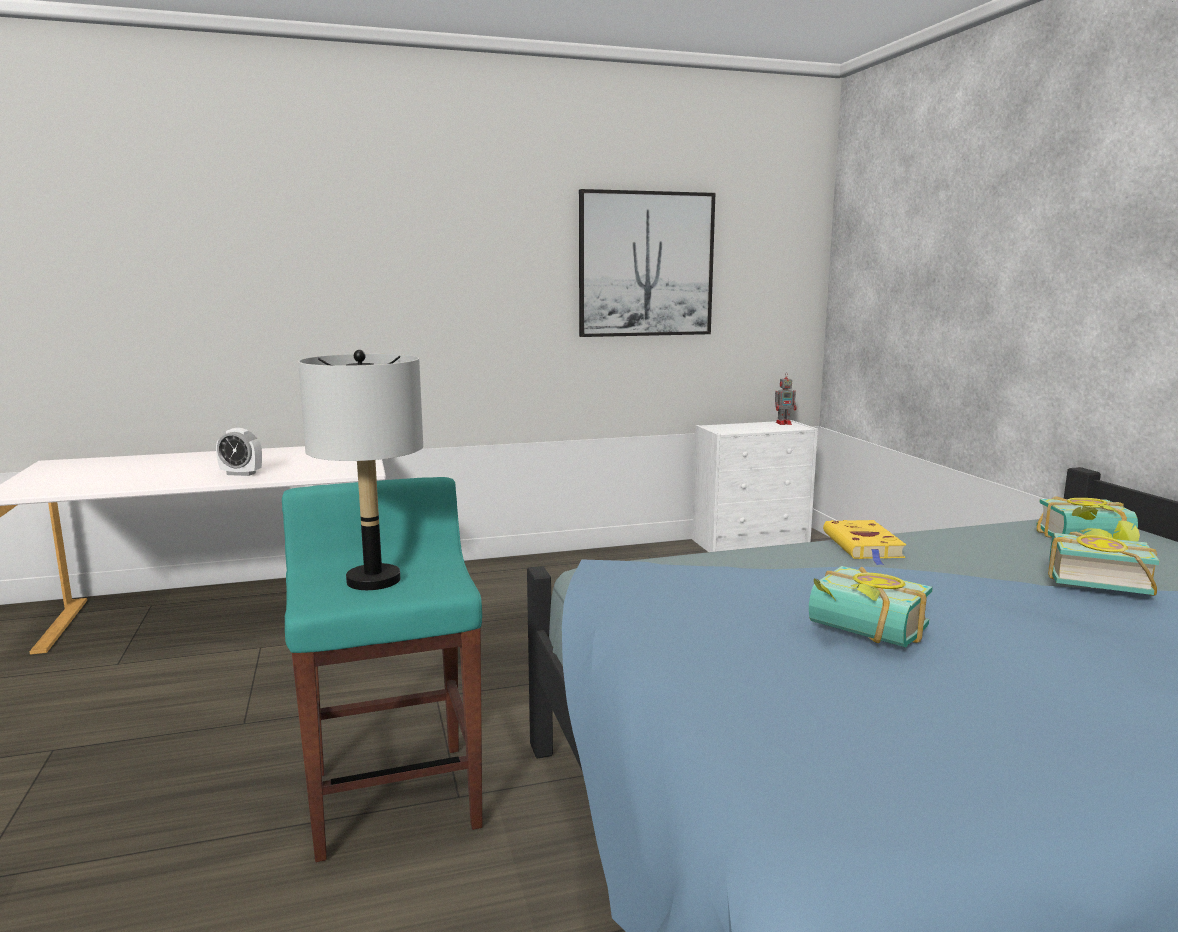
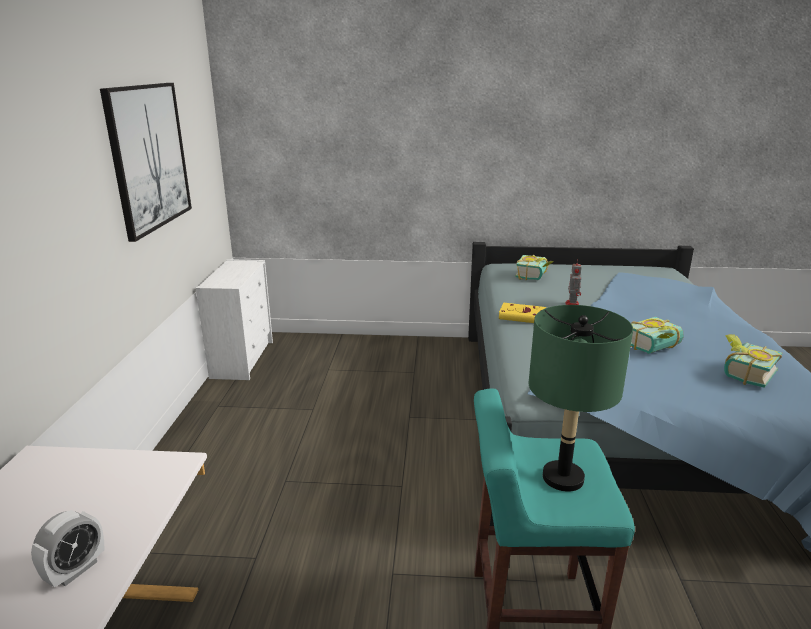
camera: 70 degrees left, 10 degrees up
grey table lamp [298,350,423,590] -> green table lamp [529,305,633,492]
toy robot [775,373,797,425] -> toy robot moved to [565,260,582,305]
book [1048,521,1160,596] -> book moved to [724,334,782,388]

